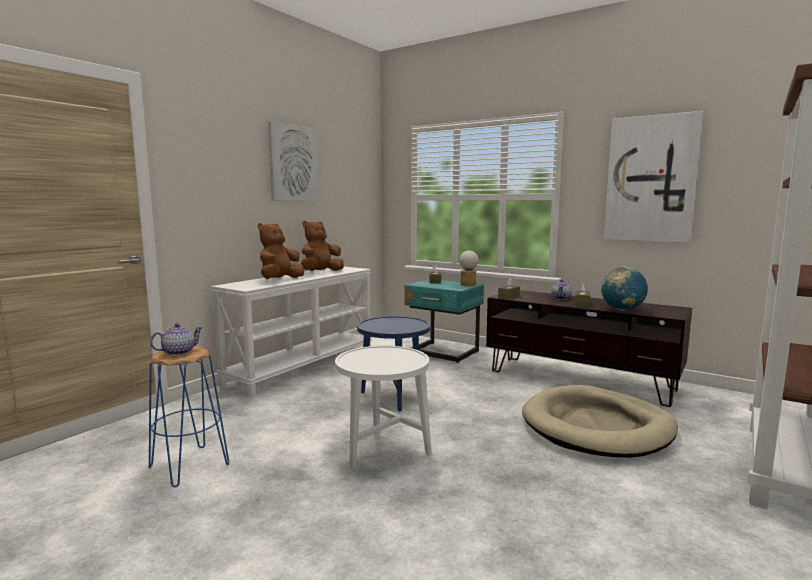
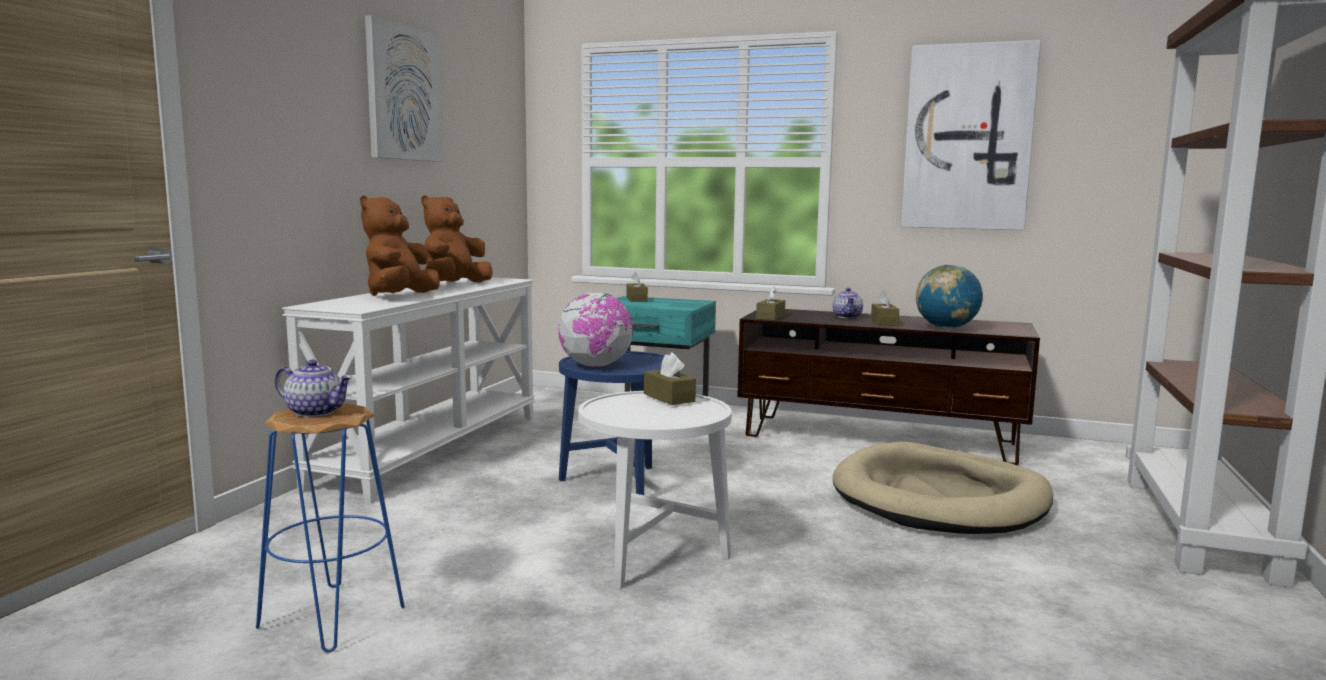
camera: 15 degrees left, 0 degrees up
teapot [150,323,203,355] -> teapot turned 75 degrees clockwise [275,360,353,417]
table lamp [459,251,479,286] -> none
none -> globe [558,293,634,367]
none -> brown tissue box [644,352,696,405]

